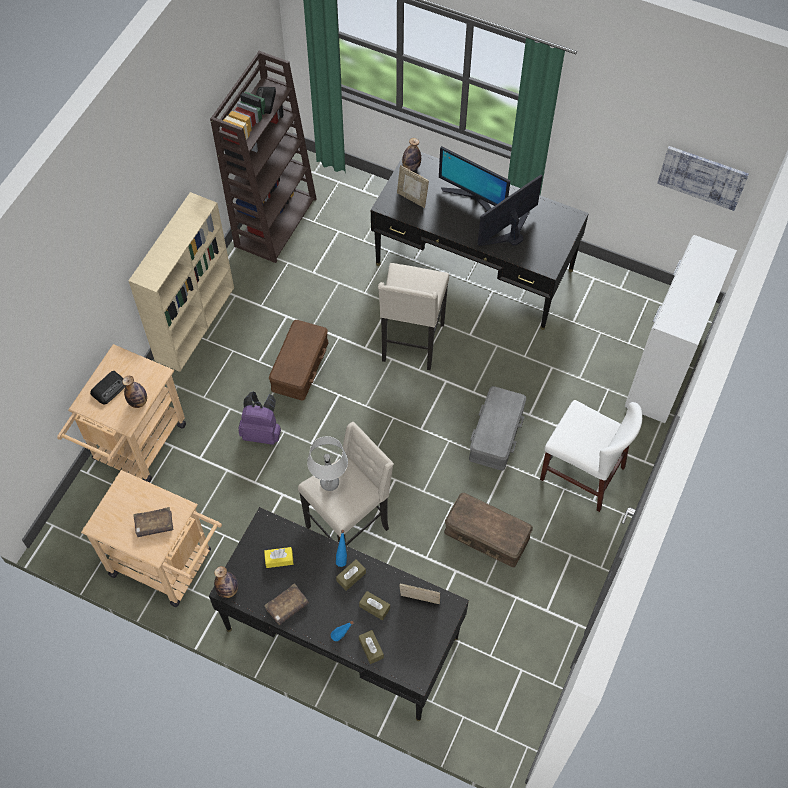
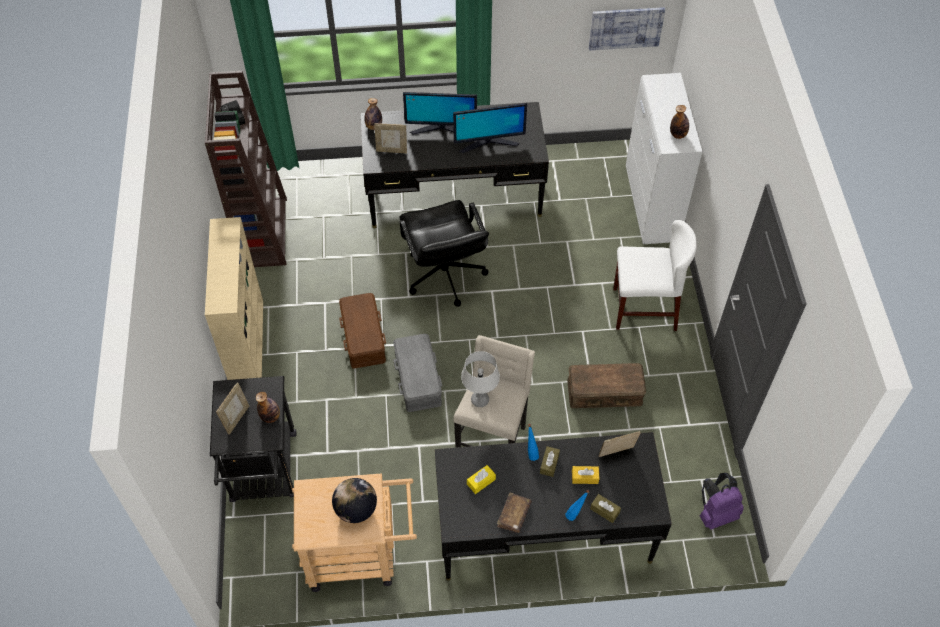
camera: 30 degrees left, 5 degrees down
beige cart [57,344,186,483] -> black cart [210,376,296,502]
radio [90,371,125,405] -> picture frame [216,383,249,434]
brown book [133,507,173,537] -> globe [332,478,377,523]
bottle [214,566,238,598] -> bottle moved to [670,105,689,139]
purple backpack [238,392,281,445] -> purple backpack moved to [700,473,744,530]
brown tissue box [359,591,390,620] -> yellow tissue box [572,466,599,484]
beige stool [378,263,449,370] -> black office chair [400,200,489,307]
grey storage box [469,386,526,471] -> grey storage box moved to [393,334,442,412]
monitor [478,175,543,246] -> monitor turned 120 degrees counterclockwise [453,103,527,153]

